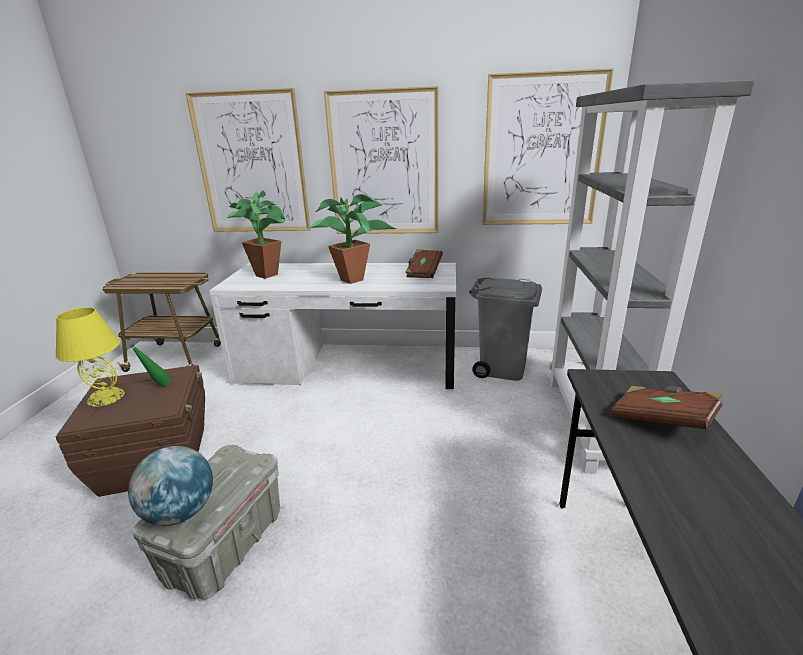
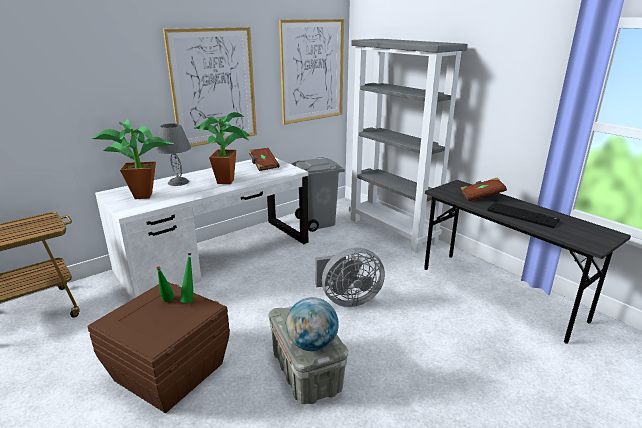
camera: 45 degrees left, 0 degrees up
yellow table lamp [56,307,125,407] -> none
picture [186,88,311,232] -> none
none -> grey table lamp [156,123,191,186]
none -> green bottle [181,253,193,303]
none -> grey fan [315,248,385,307]
none -> keyboard [487,202,560,228]

